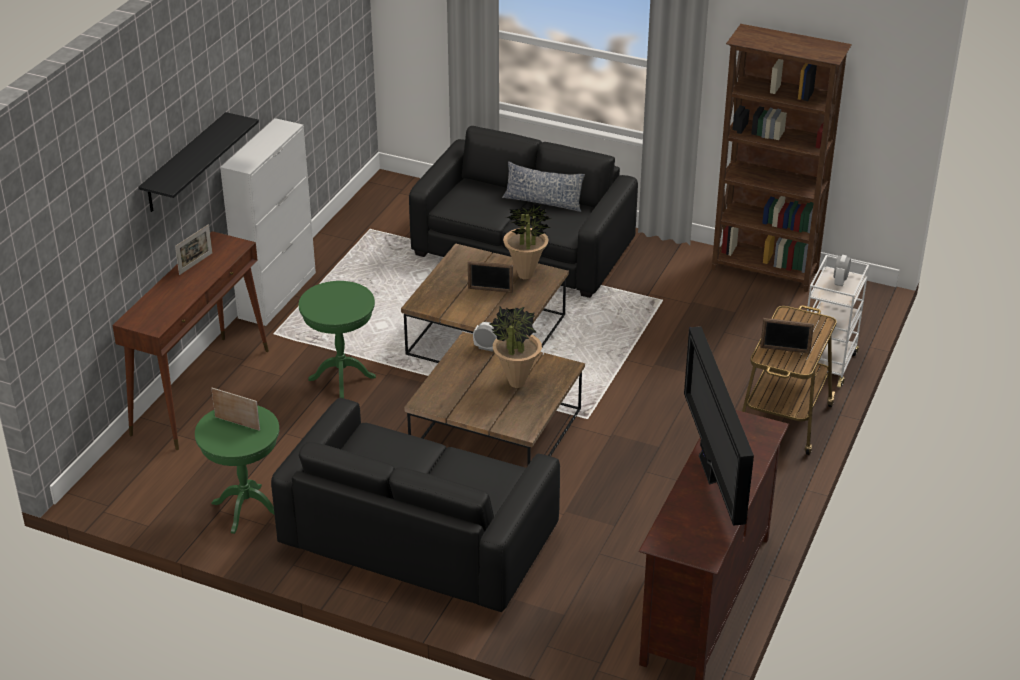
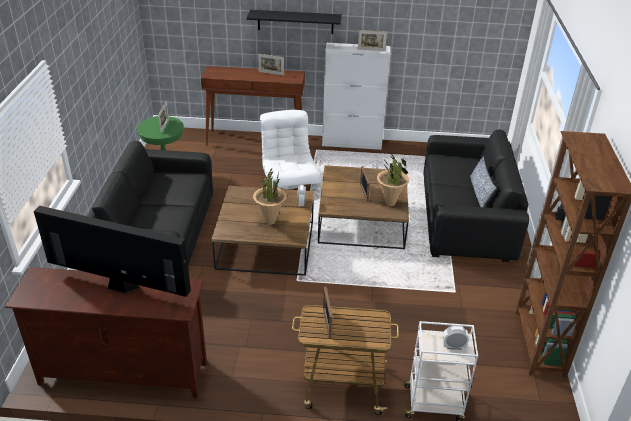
camera: 70 degrees right, 0 degrees up
green side table [299,281,376,398] -> white armchair [260,110,320,189]
television [684,327,754,526] -> television turned 45 degrees clockwise [34,206,191,297]
none -> picture frame [358,30,387,51]

